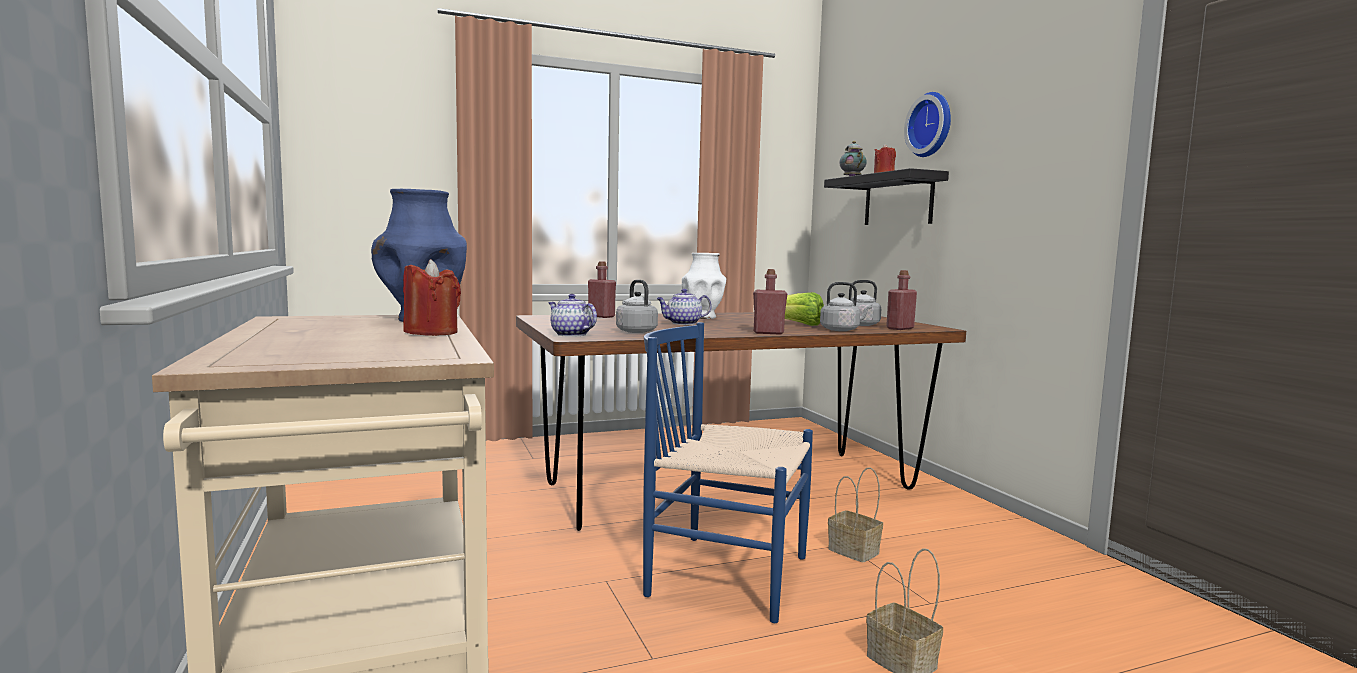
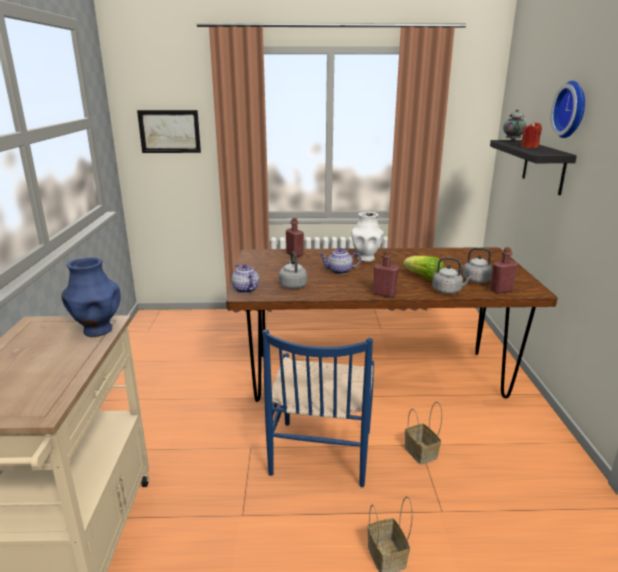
camera: 20 degrees right, 15 degrees up
red candle [403,259,461,336] -> none
blue chair [643,322,813,623] -> blue chair turned 120 degrees counterclockwise [263,330,374,487]
none -> picture [137,110,201,153]

